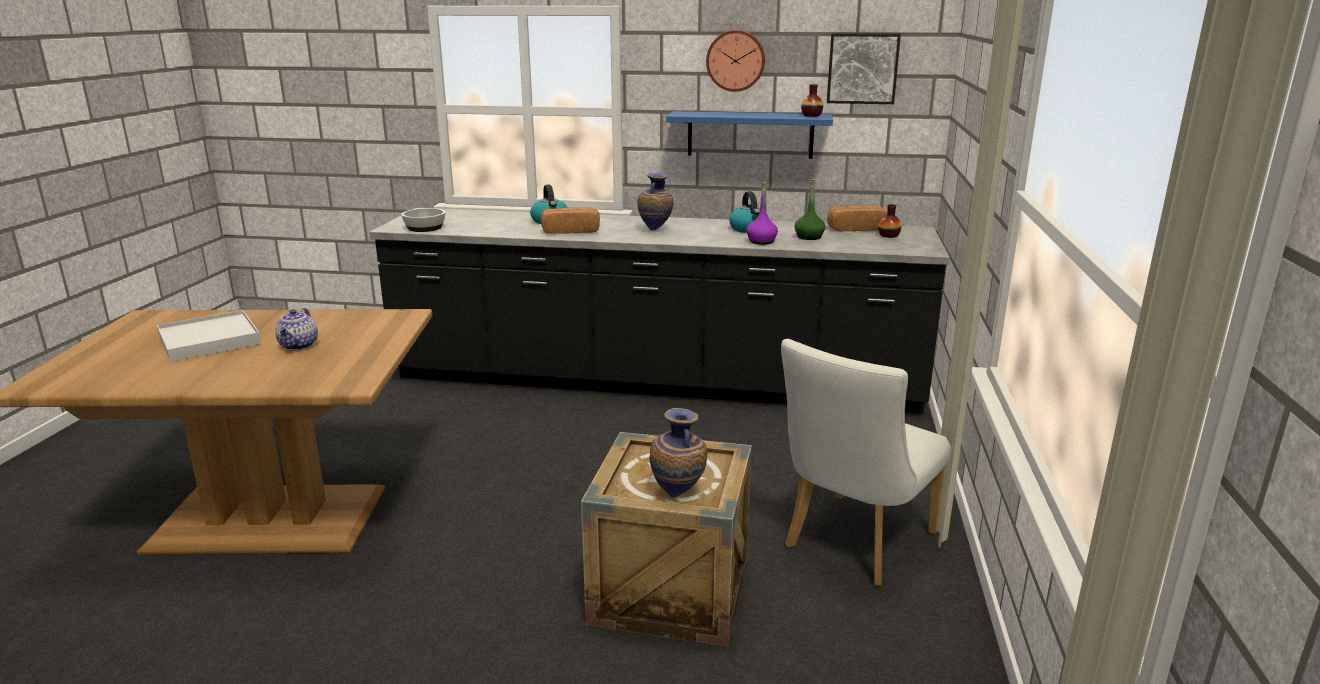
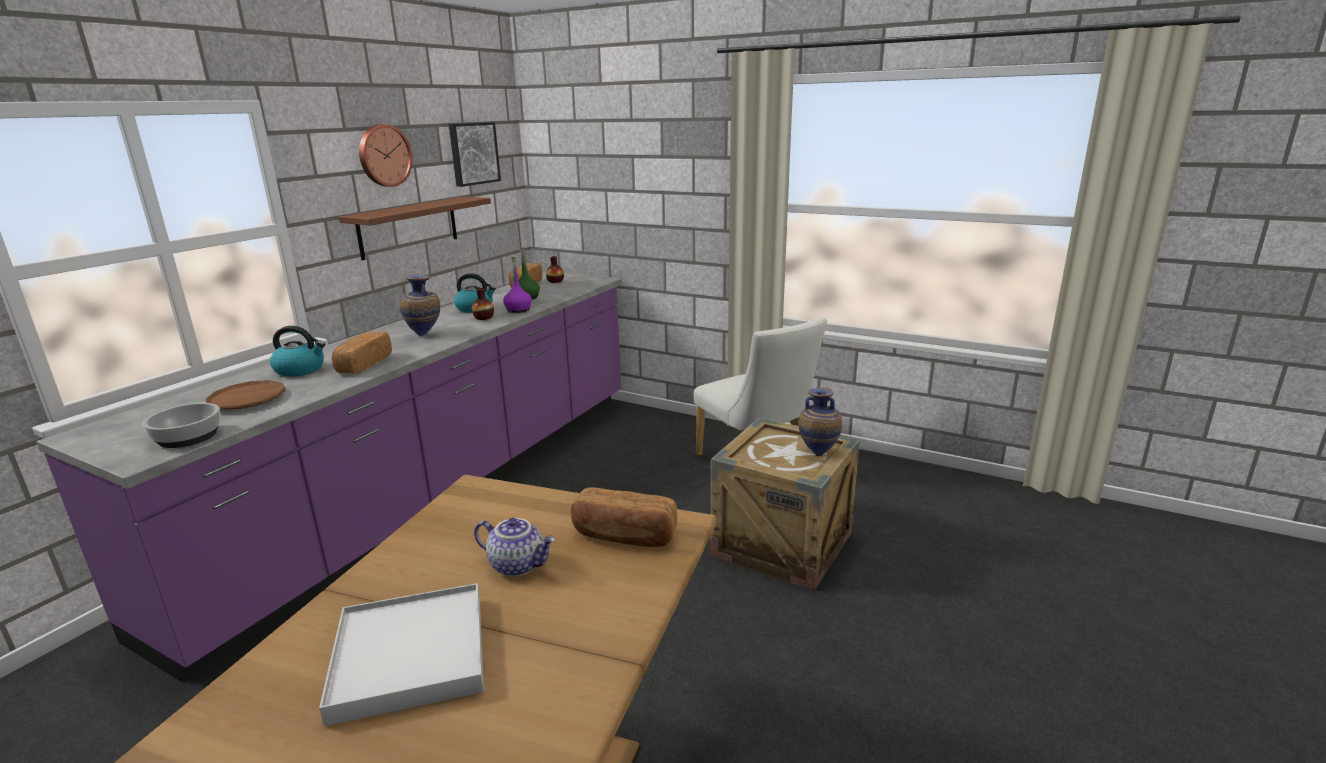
camera: 70 degrees left, 0 degrees up
black counter [369,208,950,414] -> purple counter [36,272,622,682]
blue shelf [666,111,833,159] -> brown shelf [339,197,491,261]
vase [801,84,823,117] -> vase moved to [472,288,494,320]
none -> brown plate [205,380,286,410]
none -> bread [571,488,677,547]

